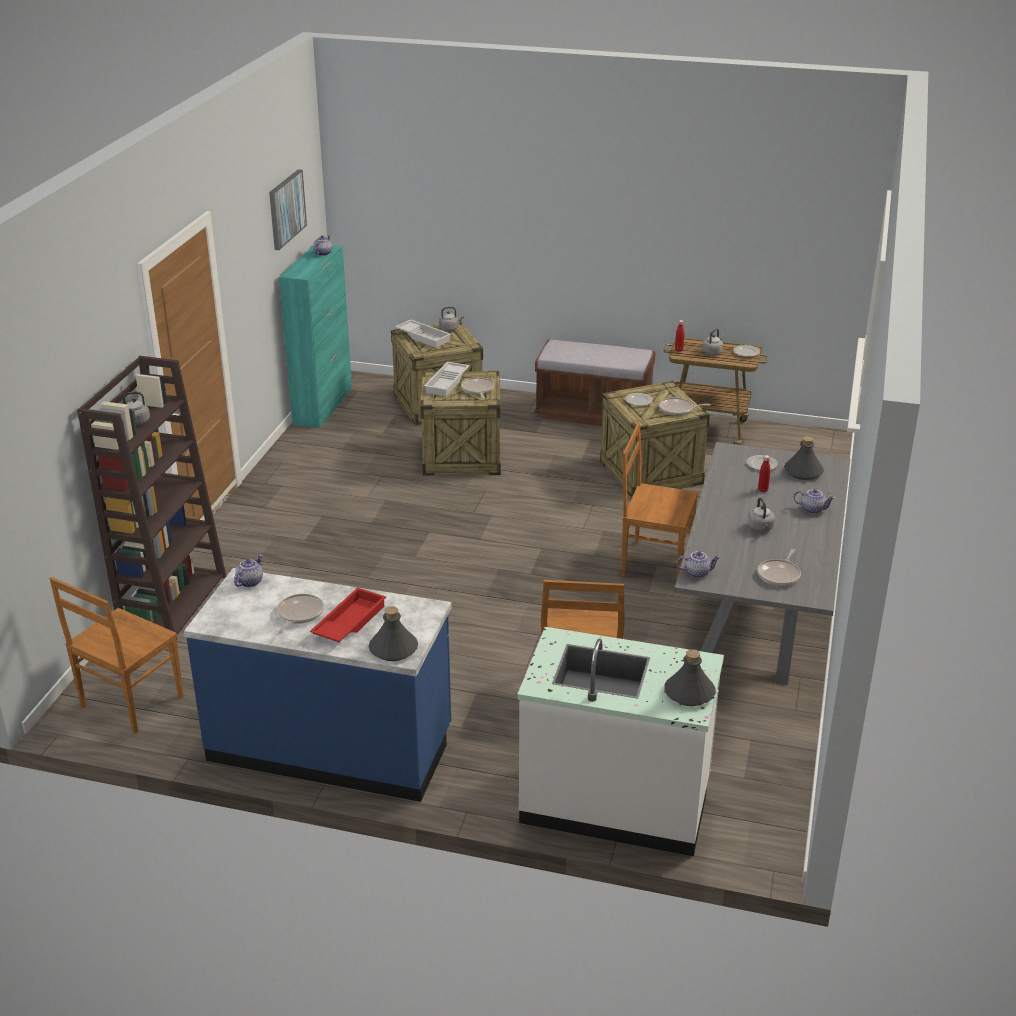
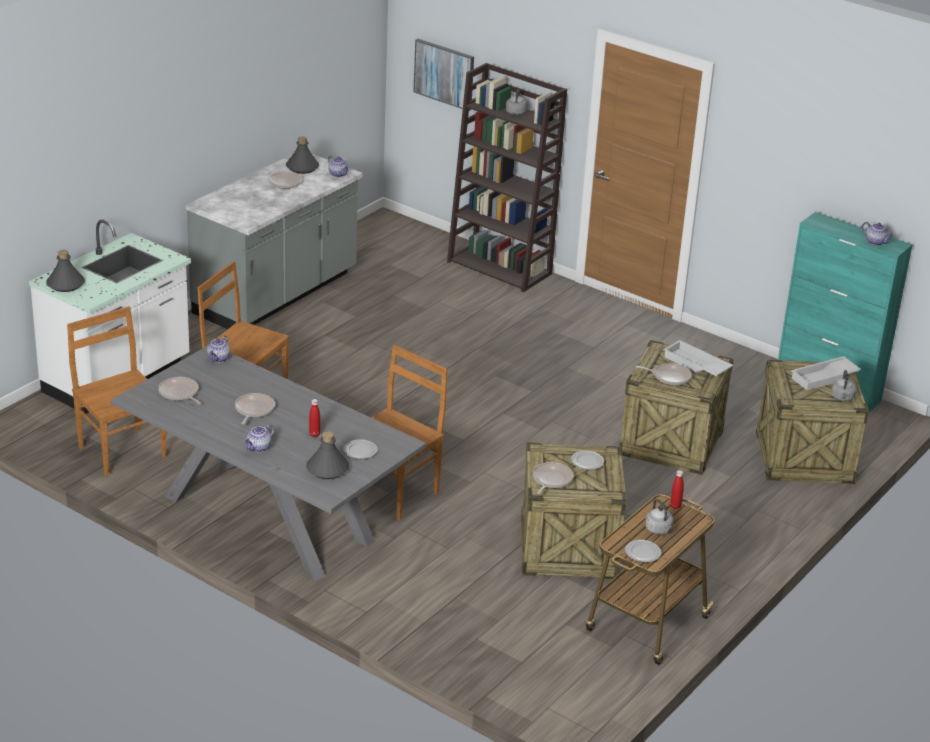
camera: 110 degrees right, 0 degrees up
brown chair [49,577,184,734] -> brown chair moved to [67,306,167,477]
blue counter [184,568,451,802] -> grey counter [186,154,362,329]
picture [269,169,307,250] -> picture moved to [413,39,474,111]
red tray [310,587,386,643] -> none
grey bottle [369,606,418,661] -> grey bottle moved to [286,136,319,174]
brown bench [535,339,656,426] -> none
grey kettle [748,497,775,532] -> frying pan [235,393,275,424]

